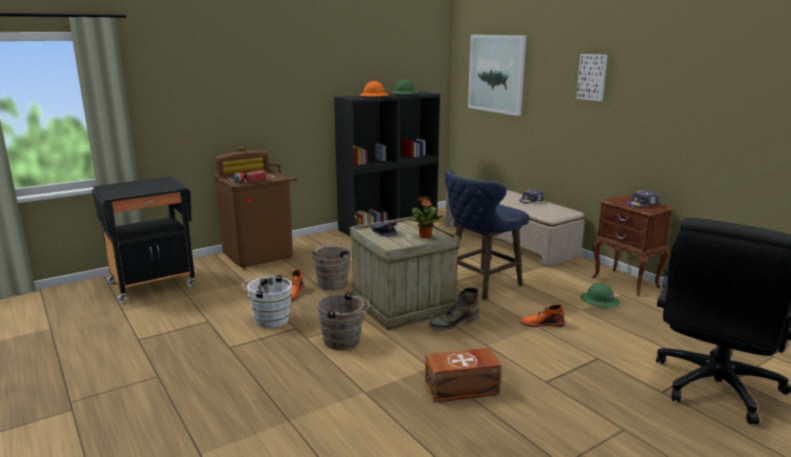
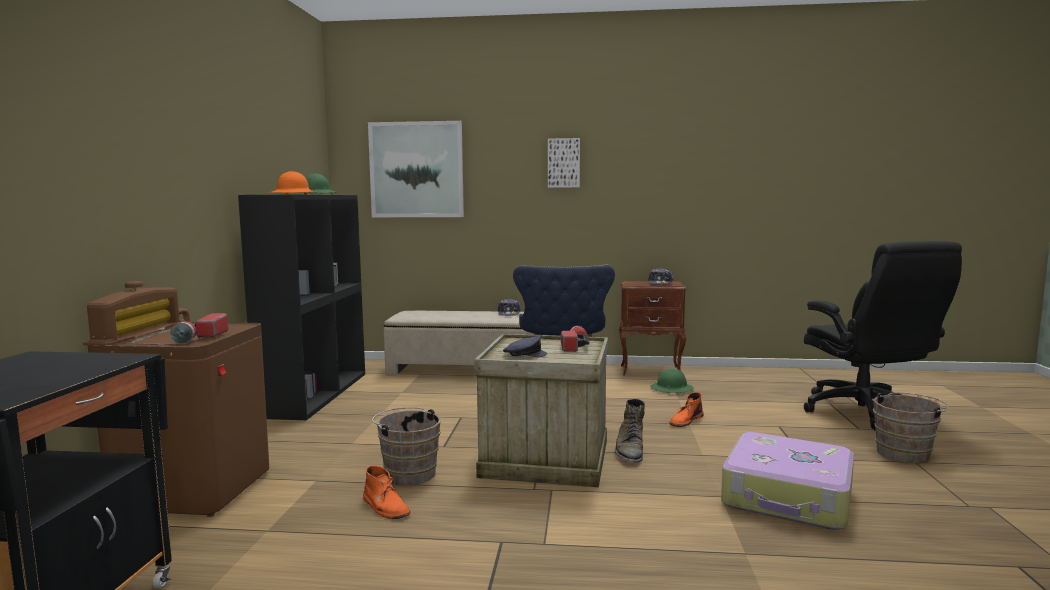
camera: 50 degrees left, 10 degrees down
white bucket [242,275,292,328] -> none
brown bucket [317,292,369,350] -> brown bucket moved to [873,392,948,464]
potted plant [410,196,444,238] -> flashlight [561,326,589,352]
brown storage box [425,348,501,403] -> suitcase [721,432,854,530]

